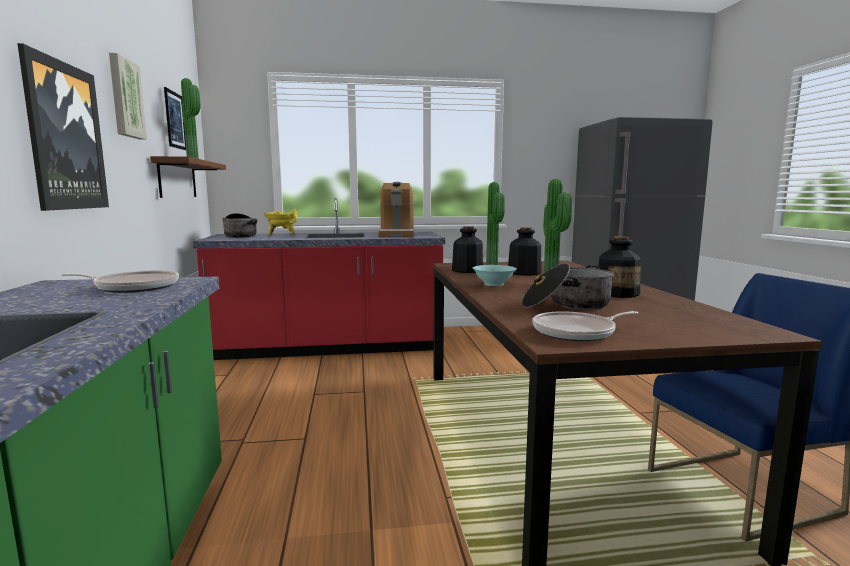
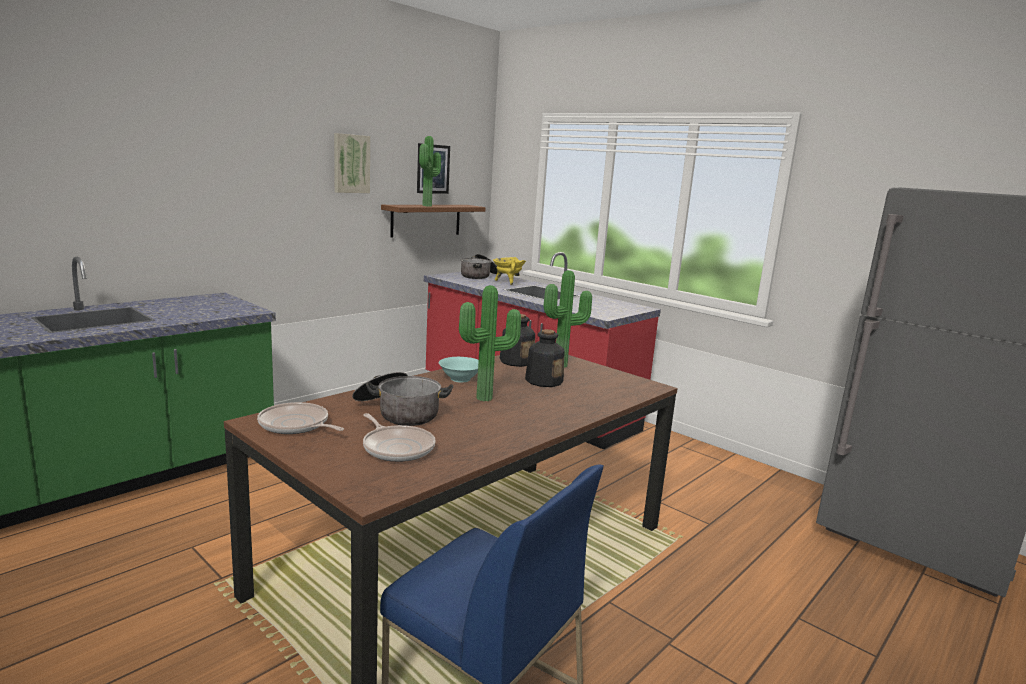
camera: 50 degrees right, 5 degrees up
picture [17,43,109,211] -> none
frying pan [61,270,179,293] -> frying pan moved to [363,413,436,462]
coffee machine [379,182,414,237] -> none
bottle [598,236,641,298] -> none

